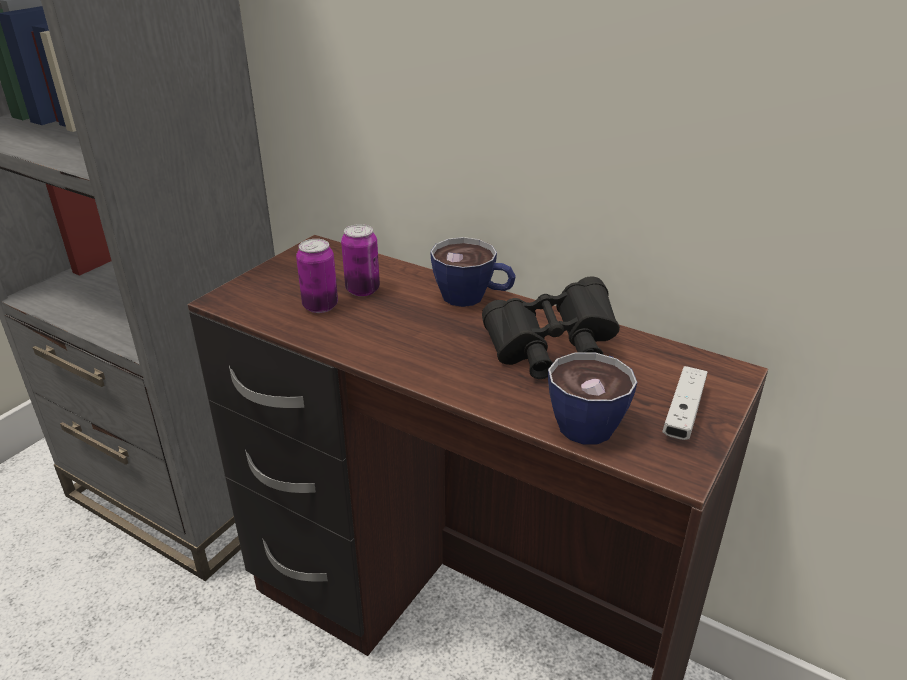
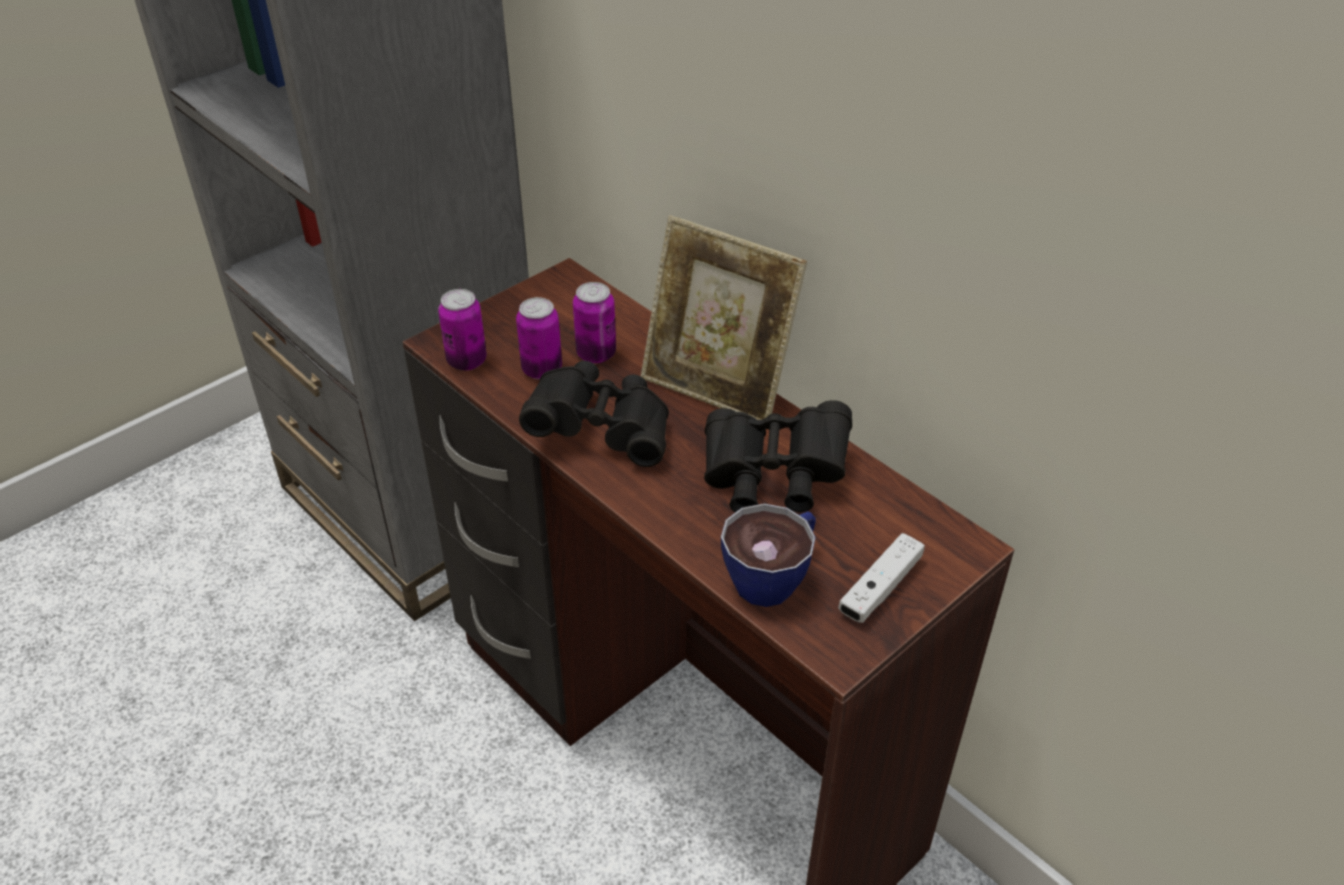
camera: 15 degrees right, 10 degrees up
cup [430,237,516,307] -> picture frame [641,215,807,420]
none -> can [438,289,487,371]
none -> black binoculars [519,361,669,467]

